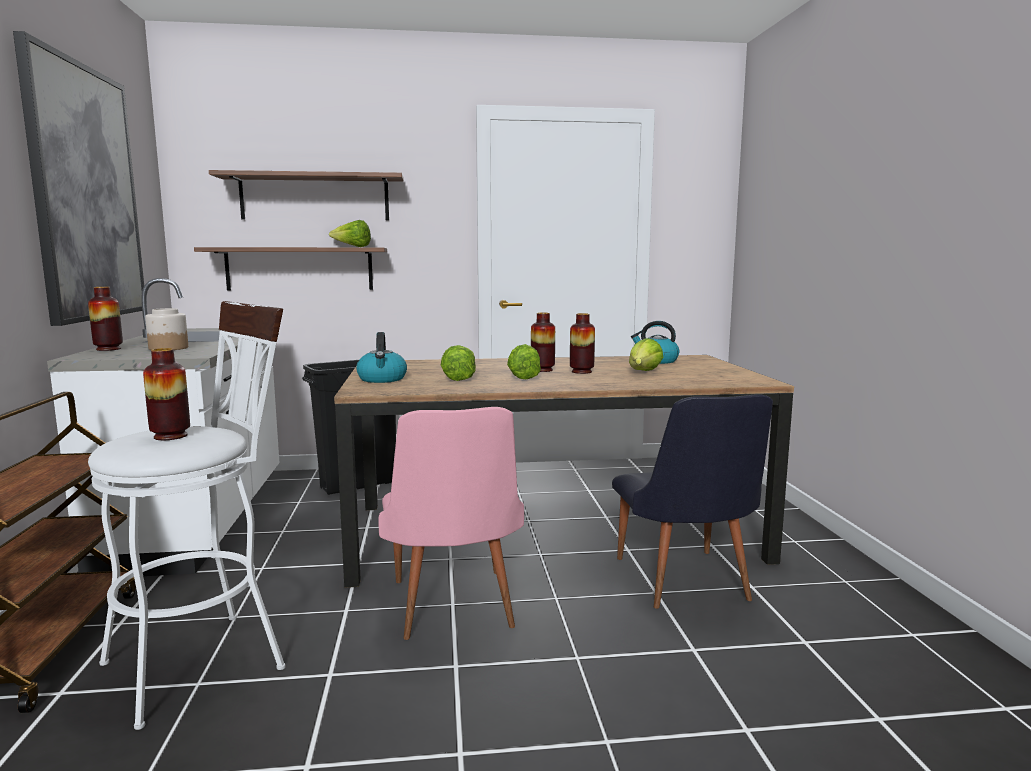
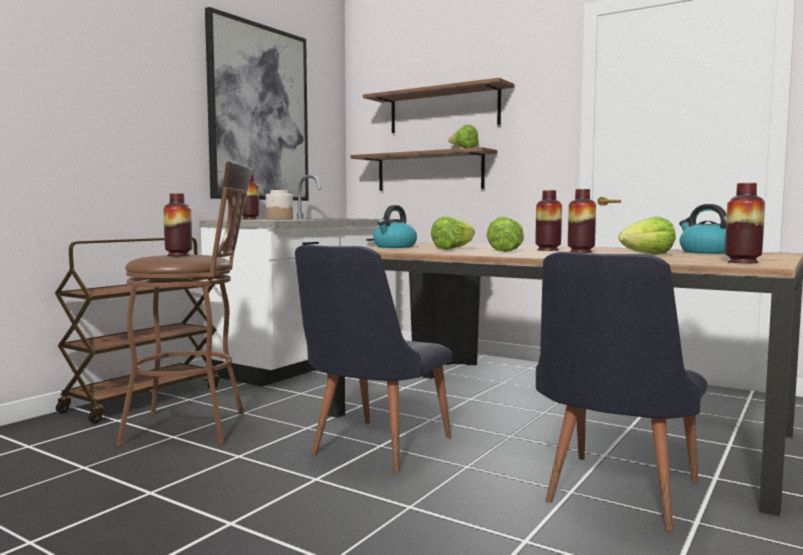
camera: 40 degrees right, 5 degrees down
white stool [88,301,286,730] -> brown stool [116,161,252,447]
pink chair [379,407,524,640] -> black chair [295,245,453,473]
none -> vase [725,183,765,263]

